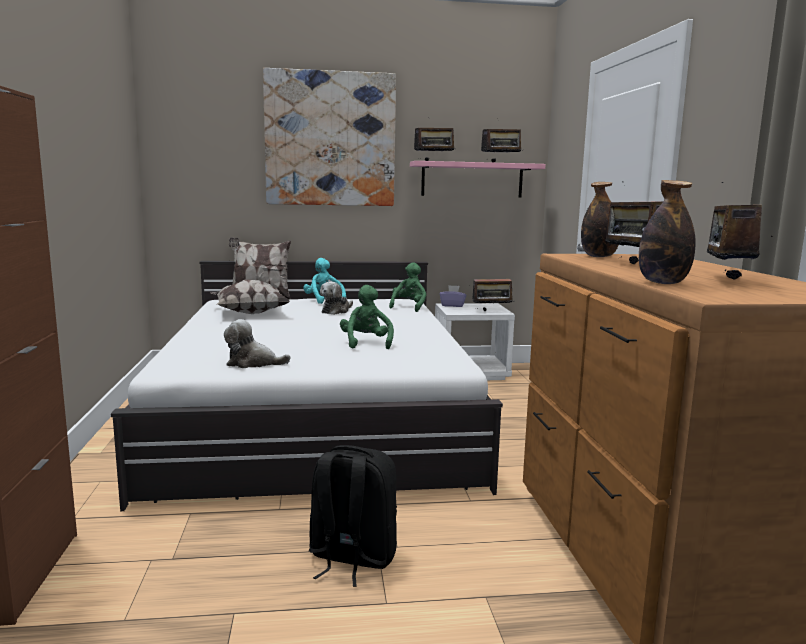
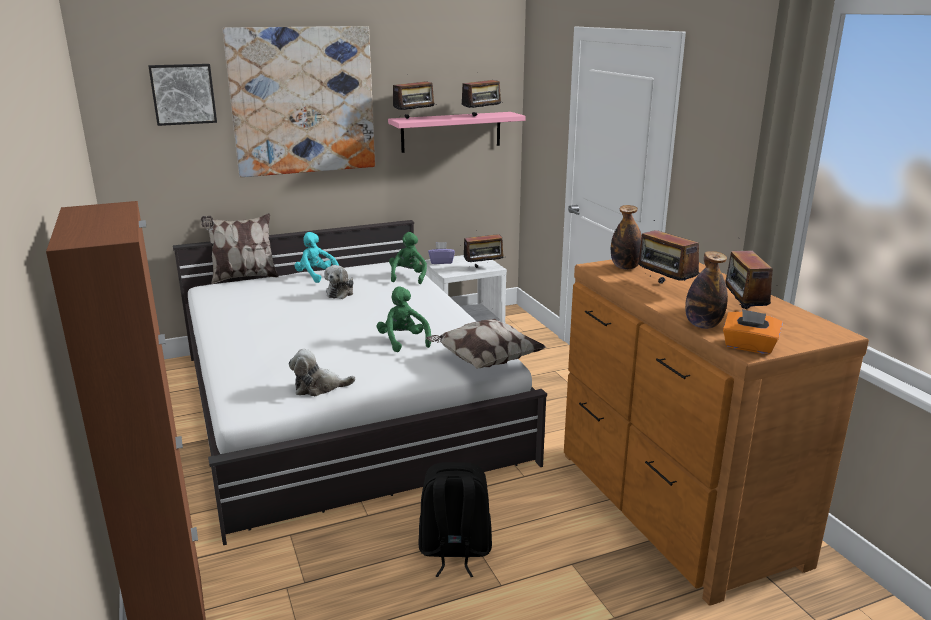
camera: 15 degrees left, 10 degrees up
pillow [210,280,291,314] -> pillow moved to [426,319,546,369]
none -> picture [148,64,217,126]
none -> orange tissue box [723,309,783,355]

